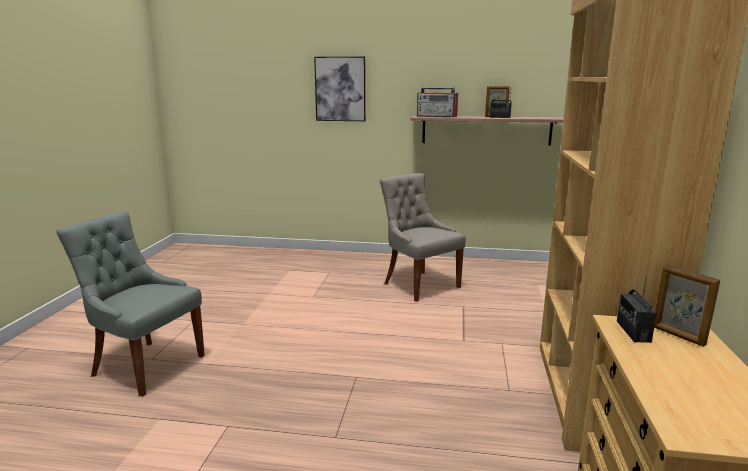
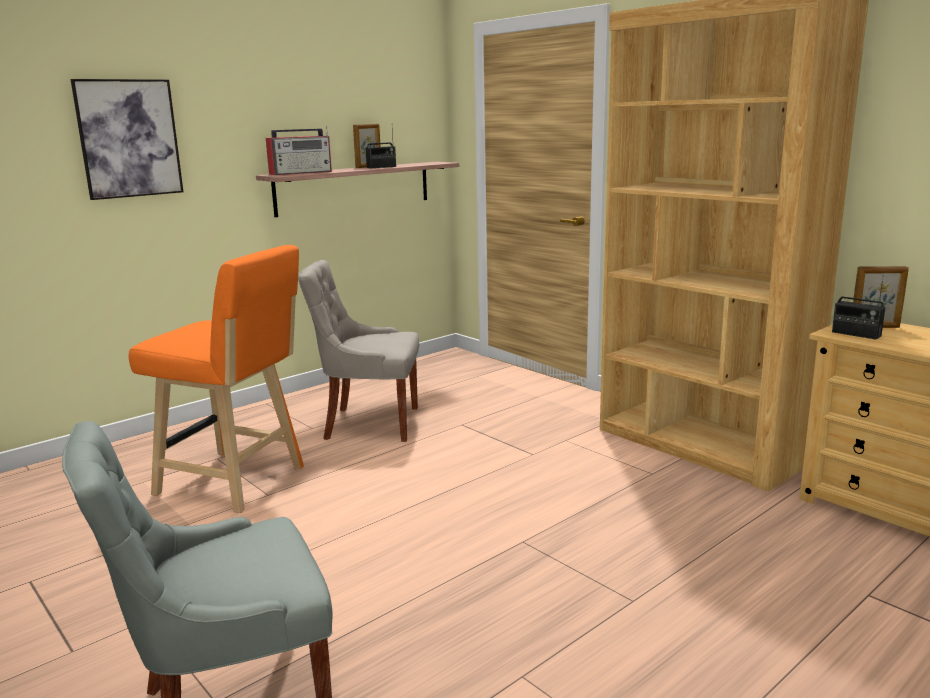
camera: 50 degrees left, 0 degrees up
none -> orange stool [129,245,304,513]

